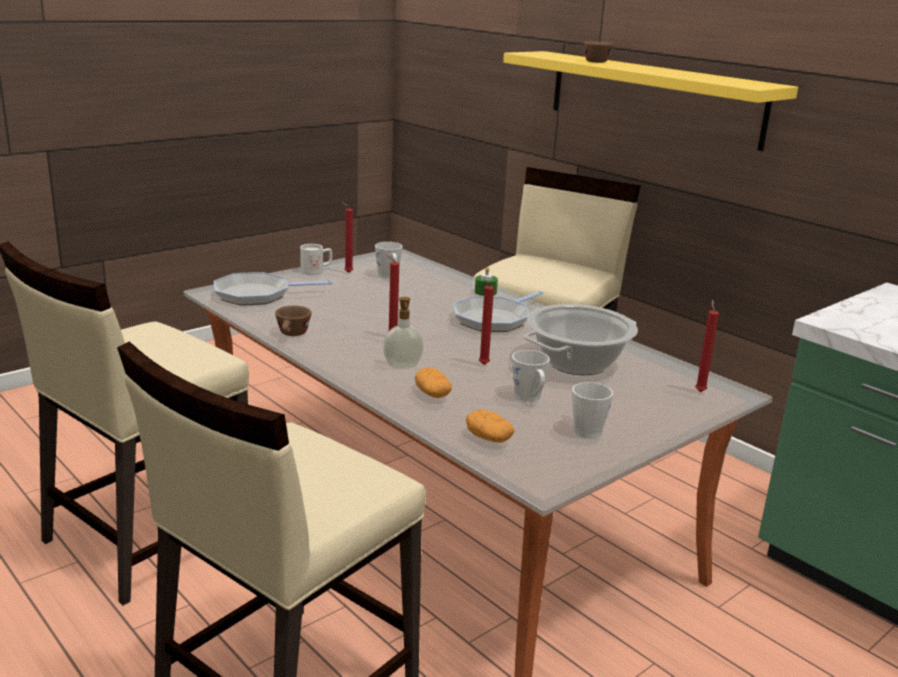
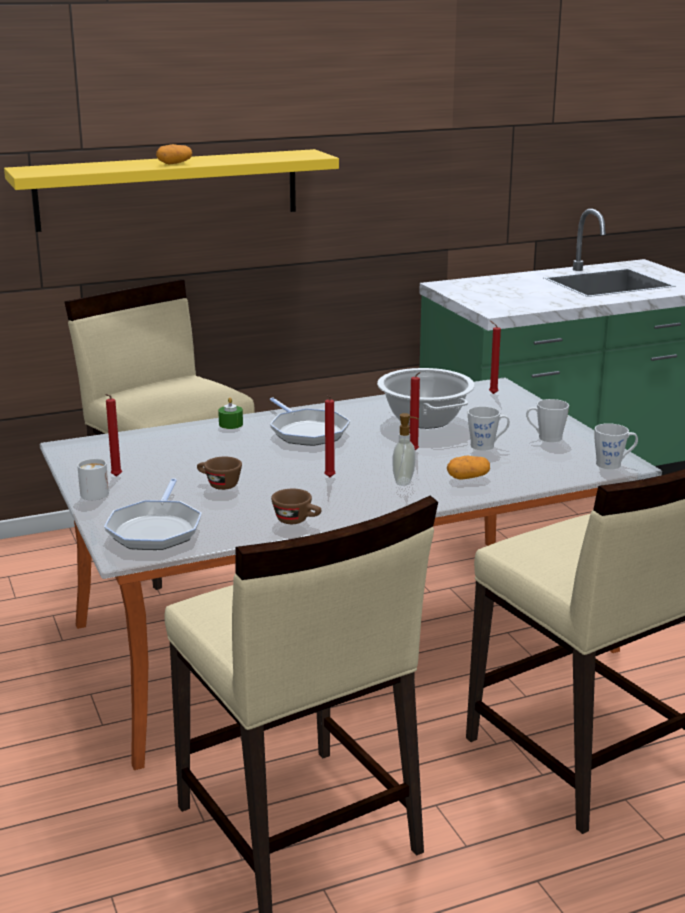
camera: 70 degrees left, 0 degrees up
grey mug [375,242,403,279] -> grey mug moved to [594,423,638,469]
potato [466,409,514,443] -> potato moved to [156,144,192,164]
brown cup [584,41,613,63] -> brown cup moved to [197,457,242,490]

